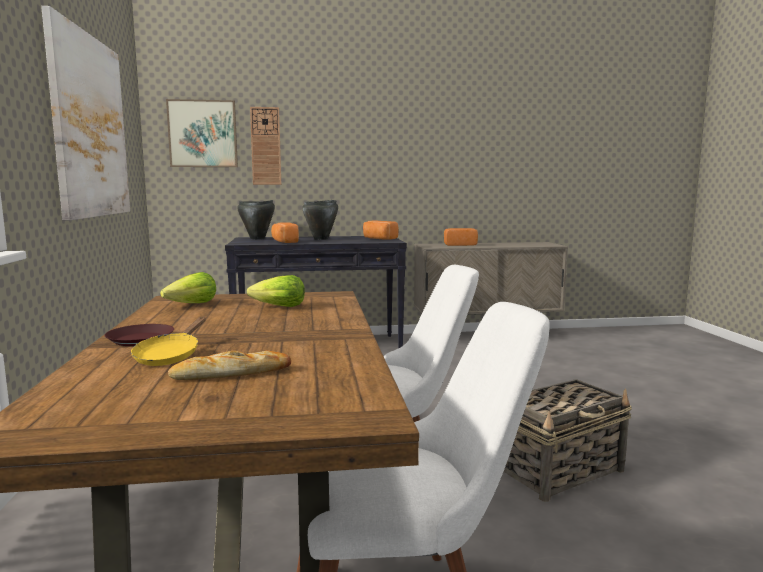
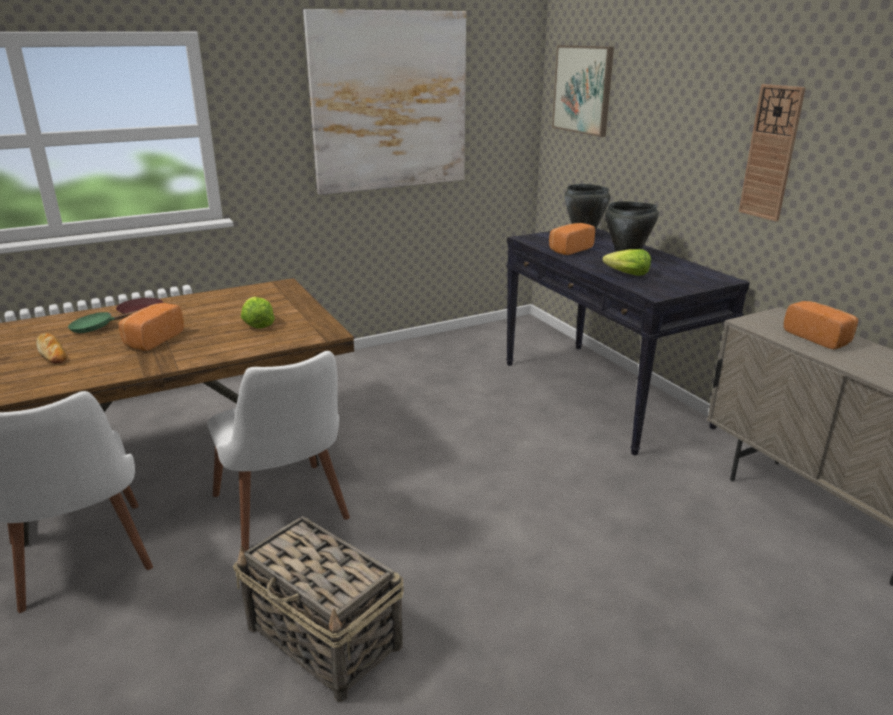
camera: 70 degrees right, 15 degrees up
yellow frying pan [131,317,206,366] -> green frying pan [68,310,139,333]
lettuce [160,272,216,303] -> lettuce moved to [602,249,651,276]
wall clock [250,107,281,185] -> wall clock moved to [739,84,806,221]
bread [363,221,399,240] -> bread moved to [119,303,184,351]

